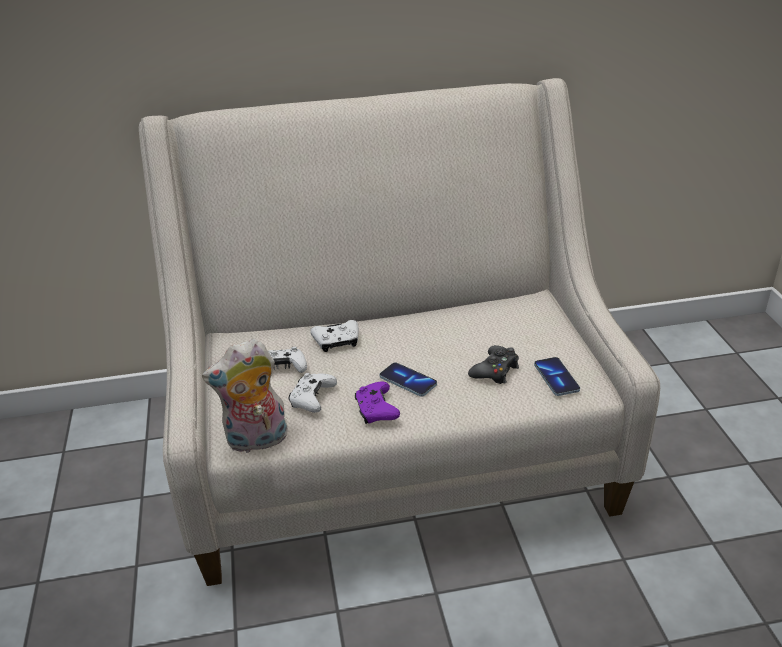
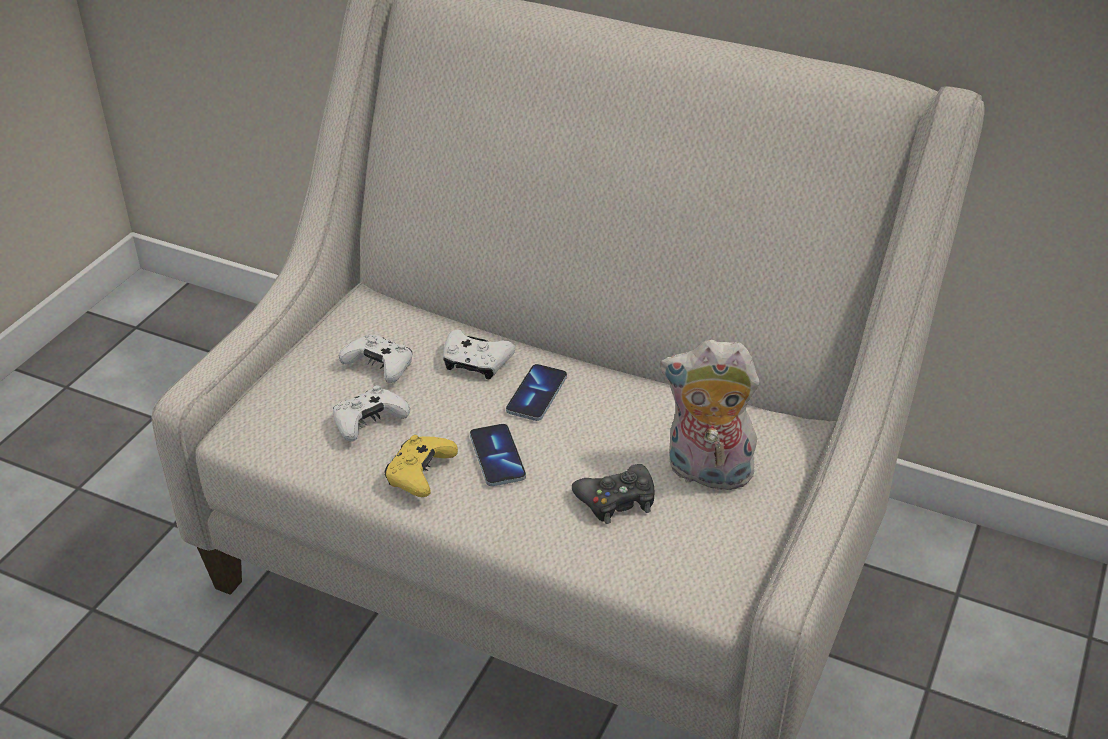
camera: 35 degrees right, 5 degrees up
plush toy [202,338,288,453] -> plush toy moved to [660,340,759,495]
purple game controller [355,381,400,424] -> yellow game controller [384,435,458,497]
phone [534,357,580,396] -> phone moved to [506,364,567,421]

